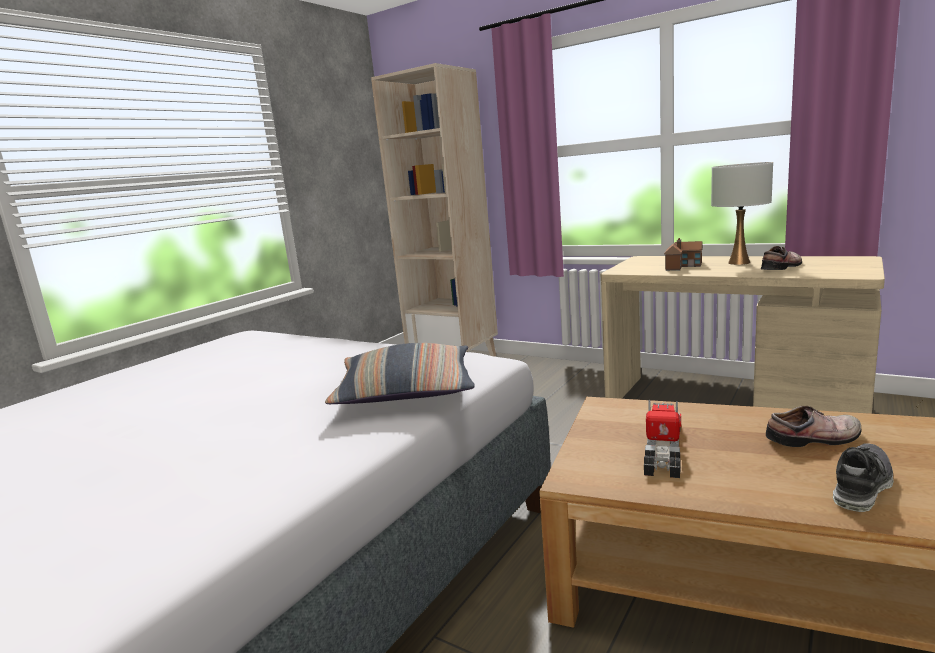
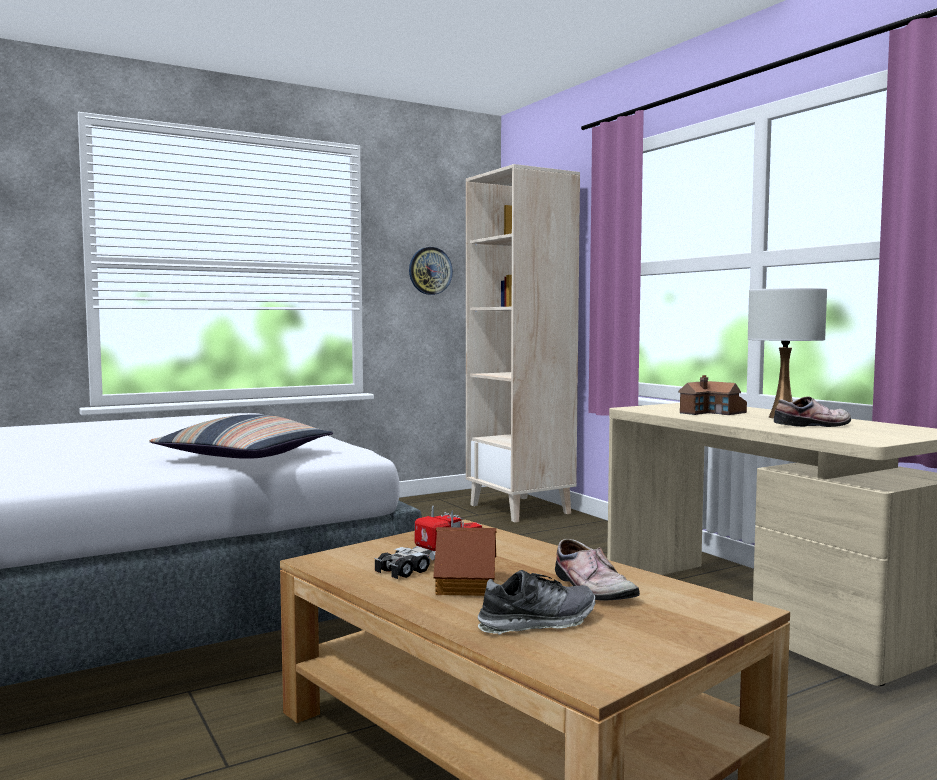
camera: 25 degrees right, 10 degrees down
shoe [766,406,861,447] -> shoe turned 45 degrees clockwise [555,539,640,601]
none -> wall clock [409,247,453,295]
none -> toy house [433,527,497,596]

